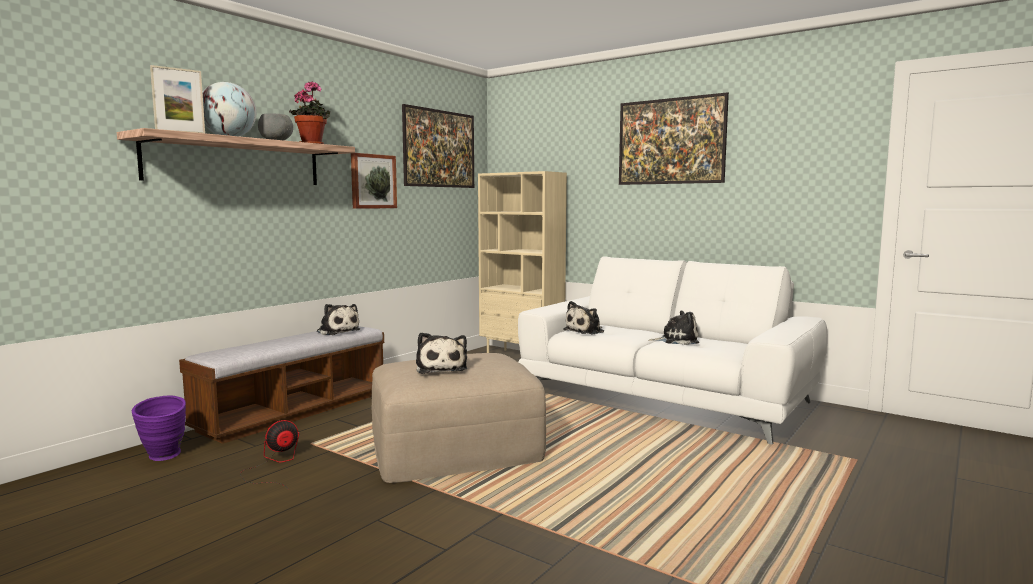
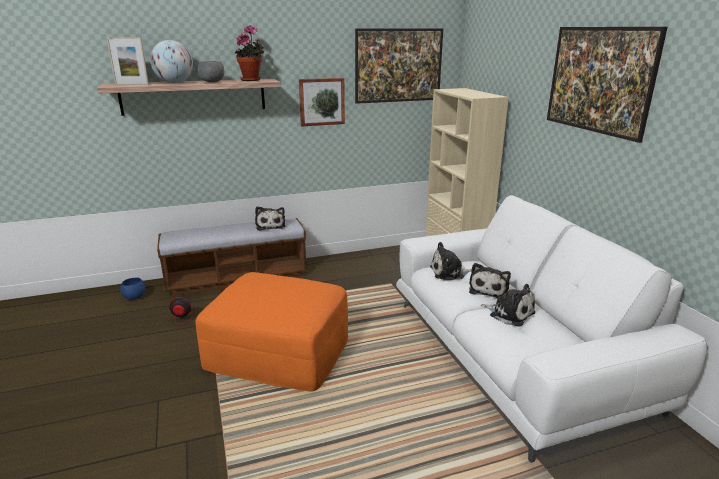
camera: 35 degrees right, 15 degrees up
purple vase [132,396,186,461] -> blue bowl [120,277,146,300]
beige ottoman [372,353,546,483] -> orange ottoman [195,272,348,392]
plush toy [416,332,467,374] -> plush toy moved to [469,263,511,298]

